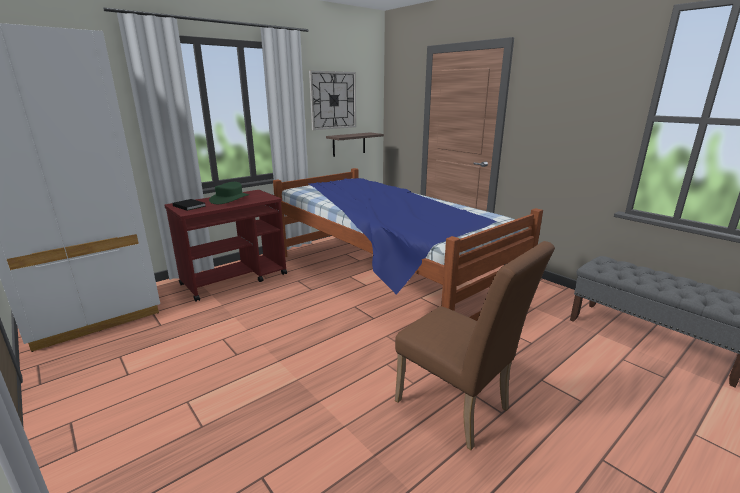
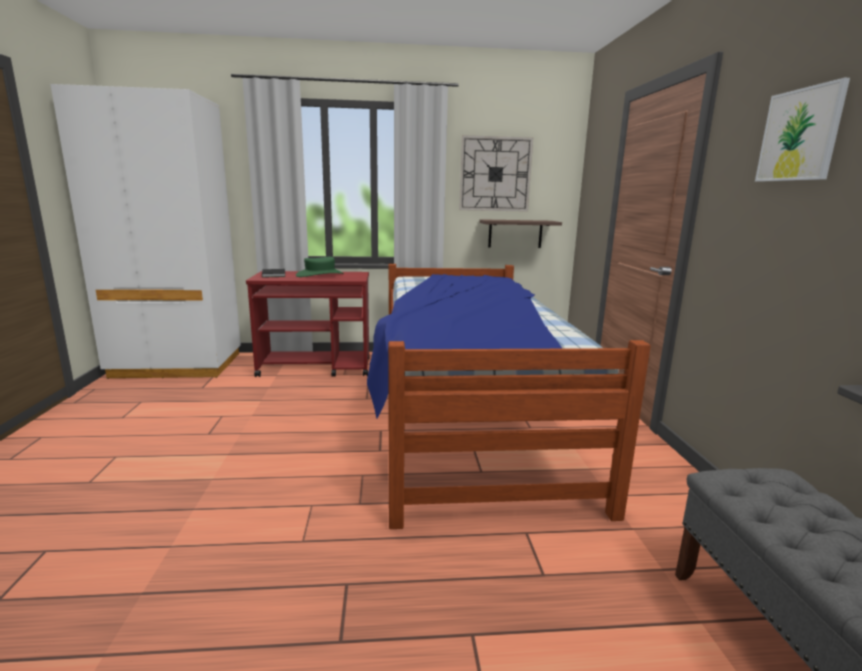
camera: 35 degrees right, 5 degrees down
brown chair [395,241,555,450] -> none
none -> picture [755,78,850,182]

